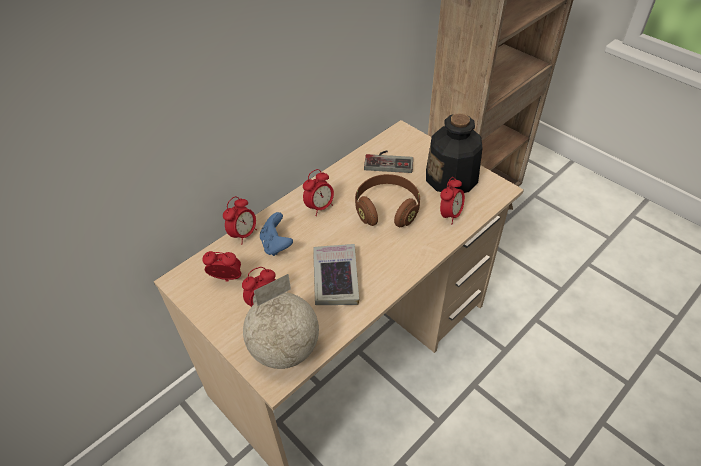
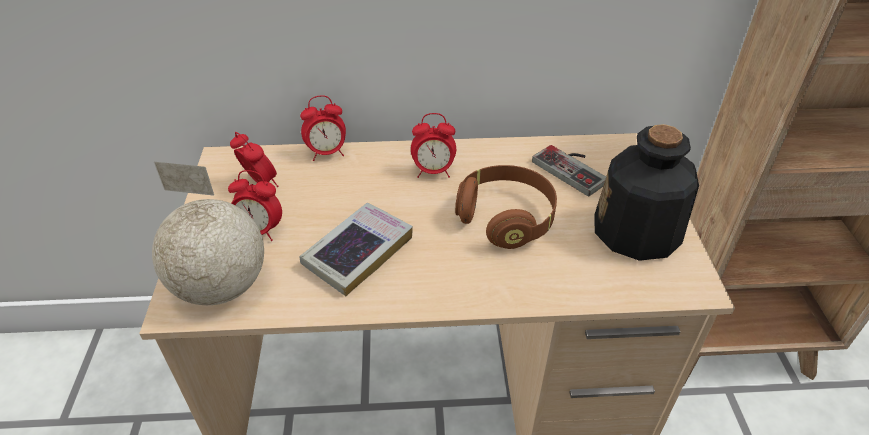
camera: 40 degrees right, 5 degrees down
blue game controller [260,212,293,256] -> none
alarm clock [440,177,465,223] -> none

